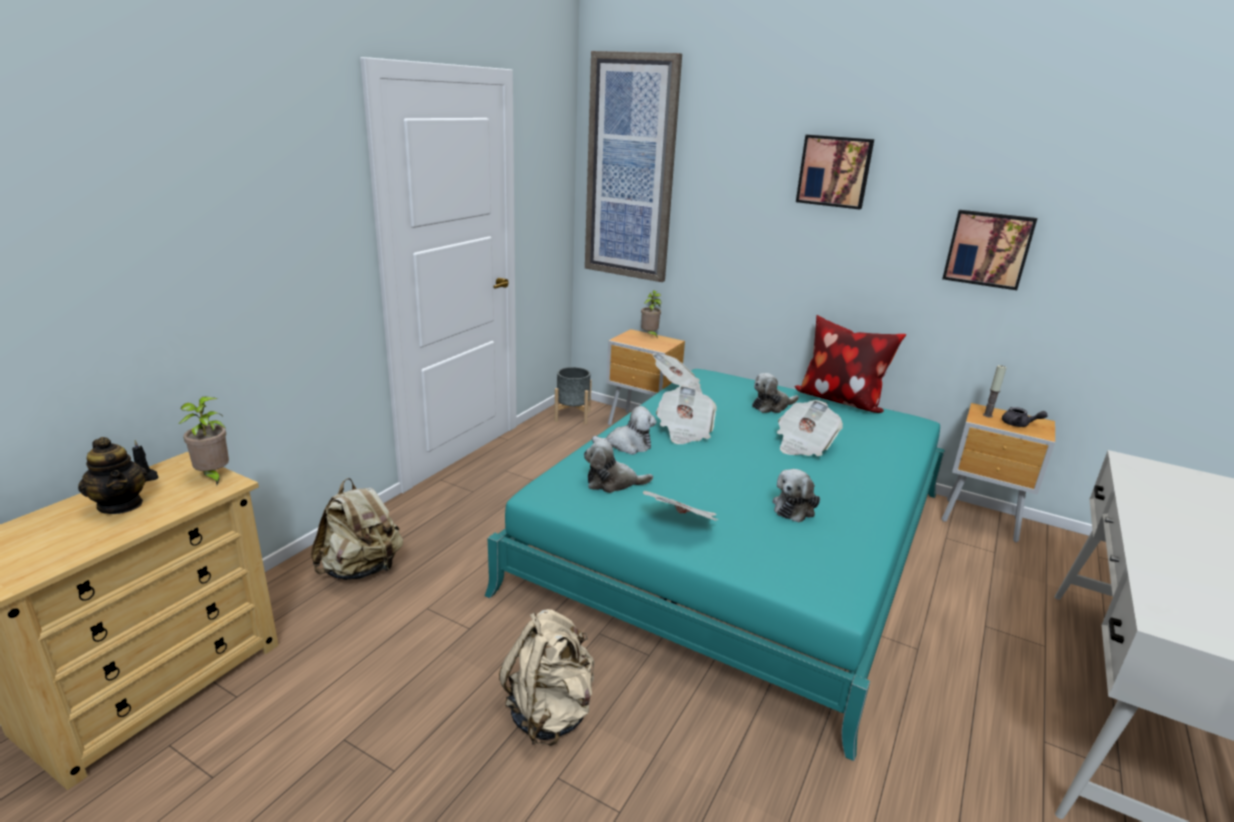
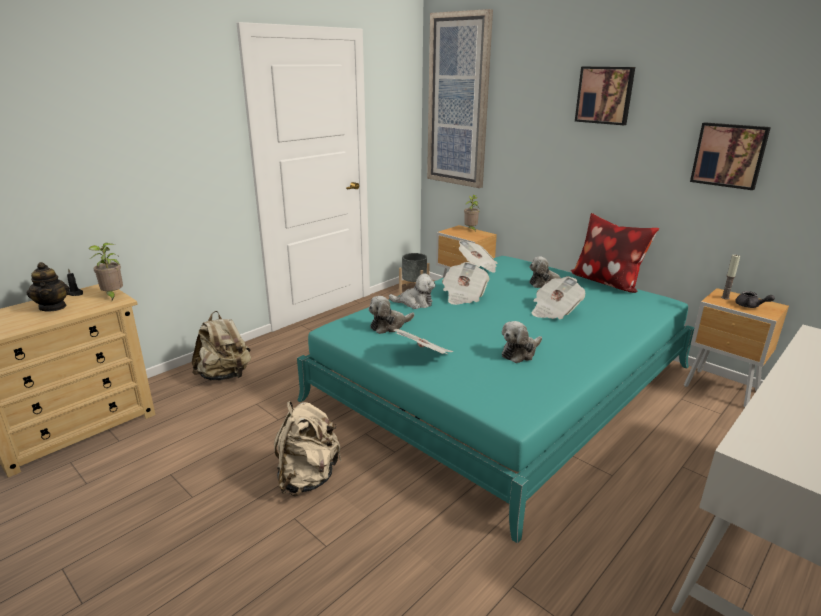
camera: 15 degrees right, 0 degrees up
plush toy [584,439,653,493] -> plush toy turned 45 degrees counterclockwise [368,296,414,334]

